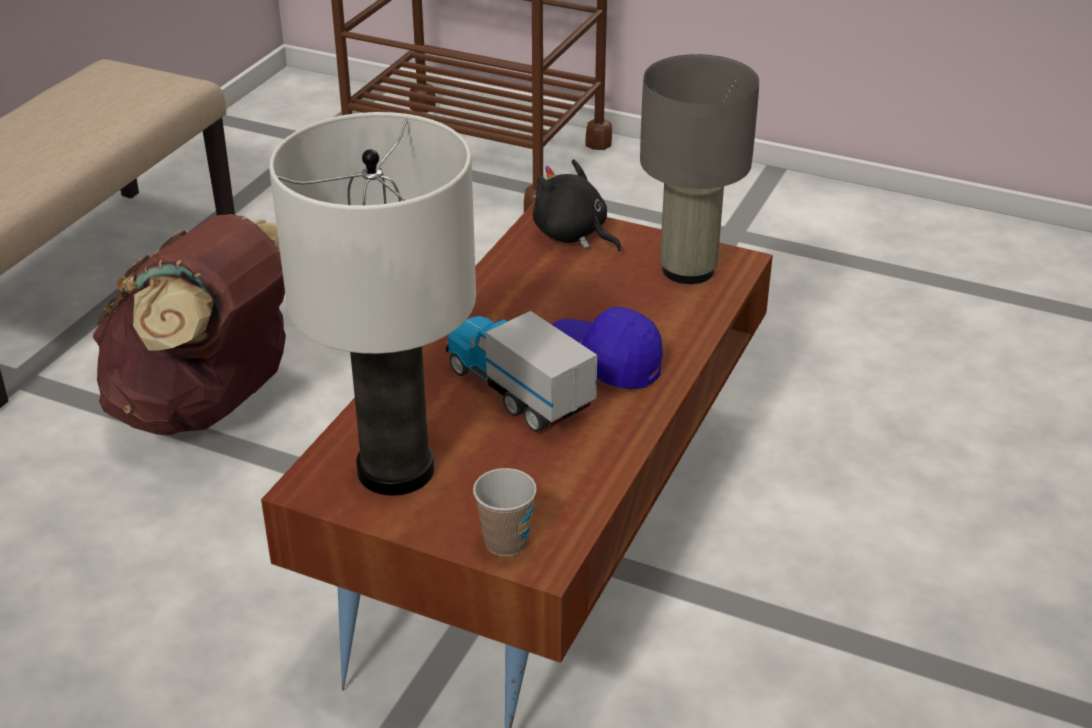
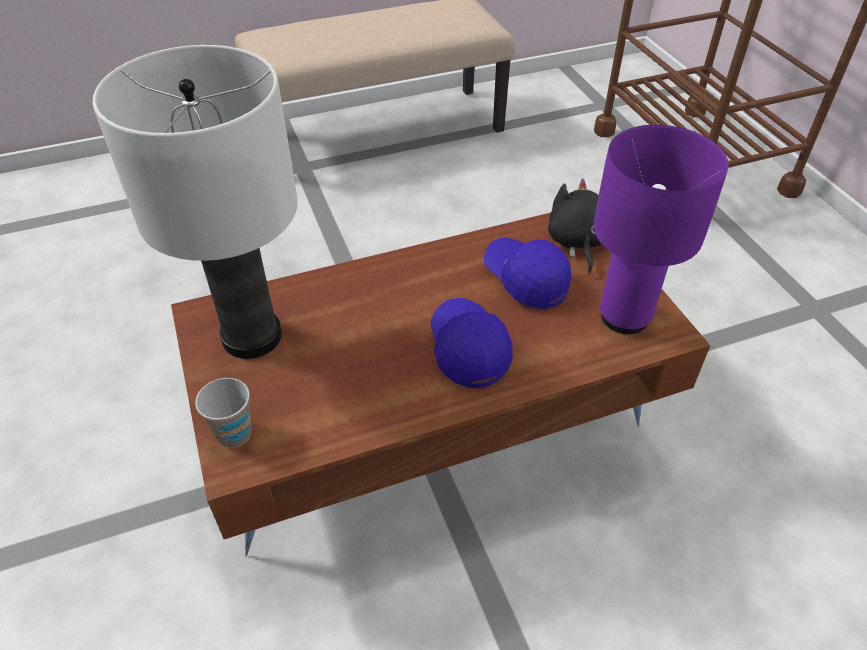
camera: 45 degrees right, 10 degrees up
brown backpack [93,214,286,435] -> none
toy truck [446,311,597,432] -> none
grey table lamp [640,54,759,284] -> purple table lamp [594,125,729,334]
none -> blue cap [484,238,571,309]

